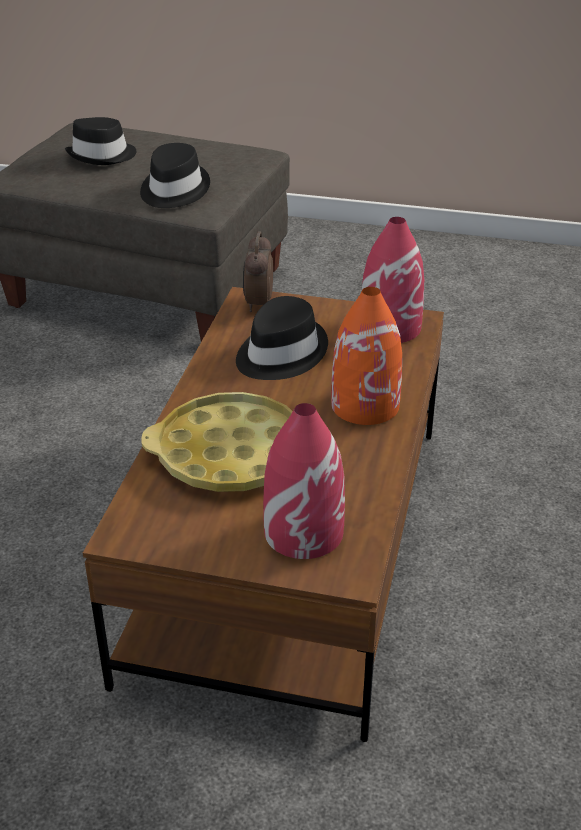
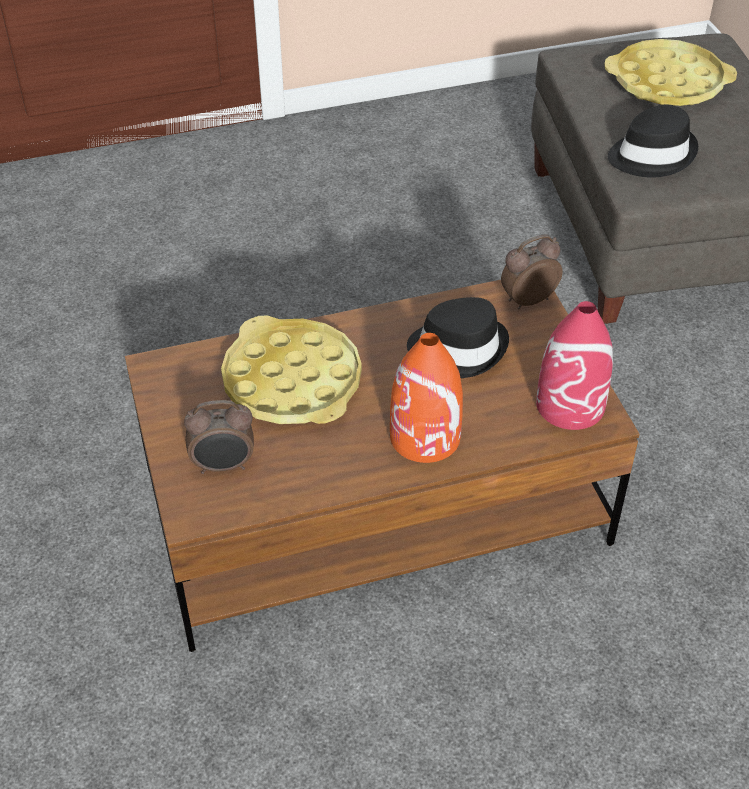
camera: 60 degrees right, 10 degrees up
black hat [65,117,136,165] -> yellow tray [604,39,737,106]
red vase [263,403,345,559] -> alarm clock [184,400,254,474]

